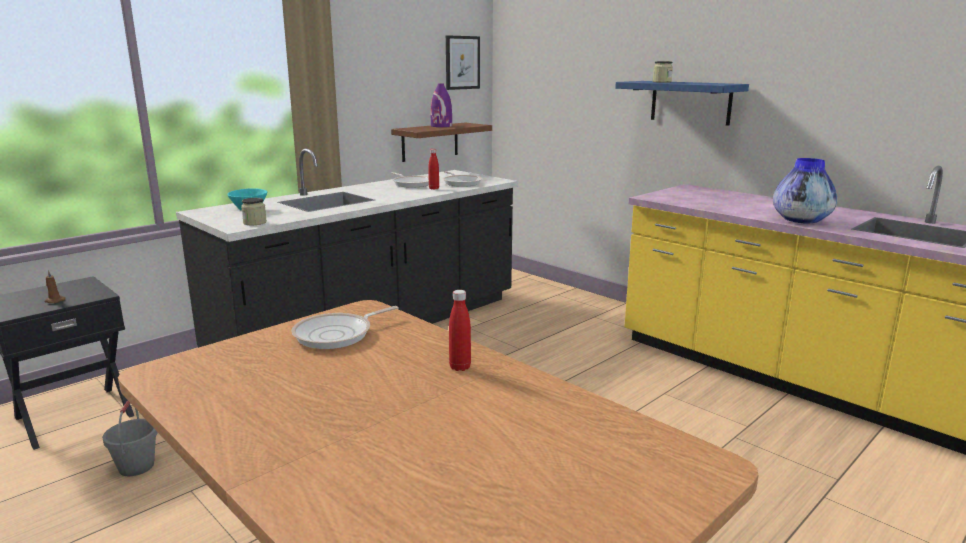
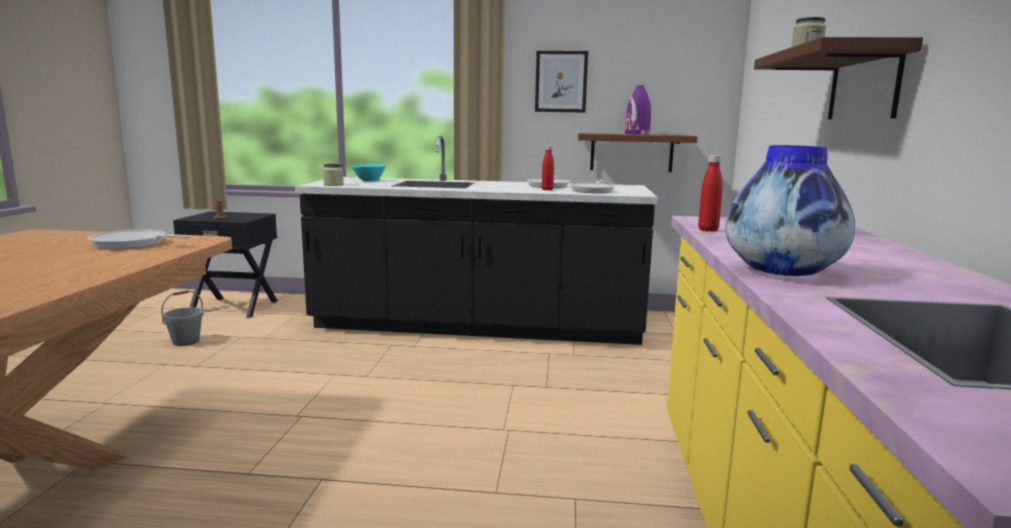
camera: 50 degrees right, 5 degrees down
picture [446,35,480,90] -> picture moved to [535,51,588,113]
red bottle [449,290,471,371] -> red bottle moved to [698,155,722,232]
blue shelf [615,81,749,126] -> brown shelf [754,37,923,119]

